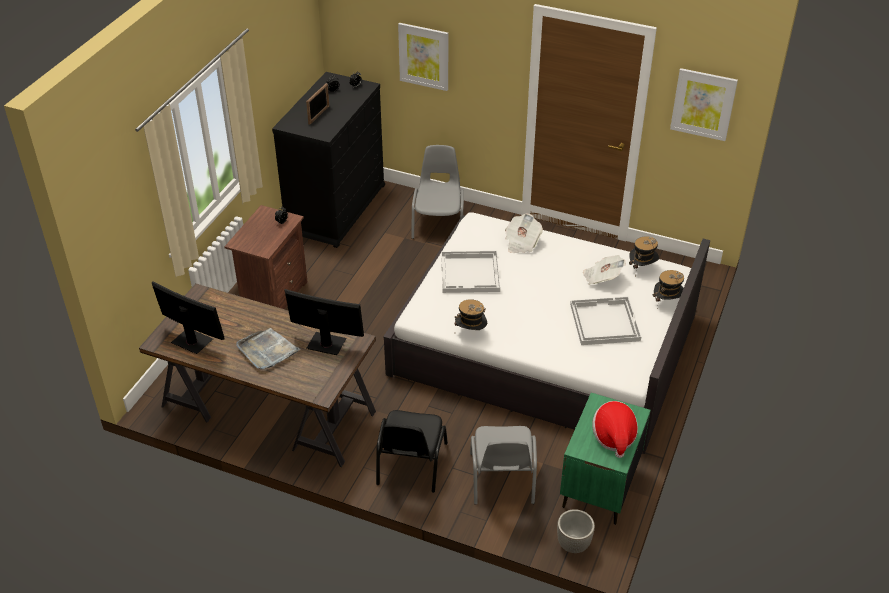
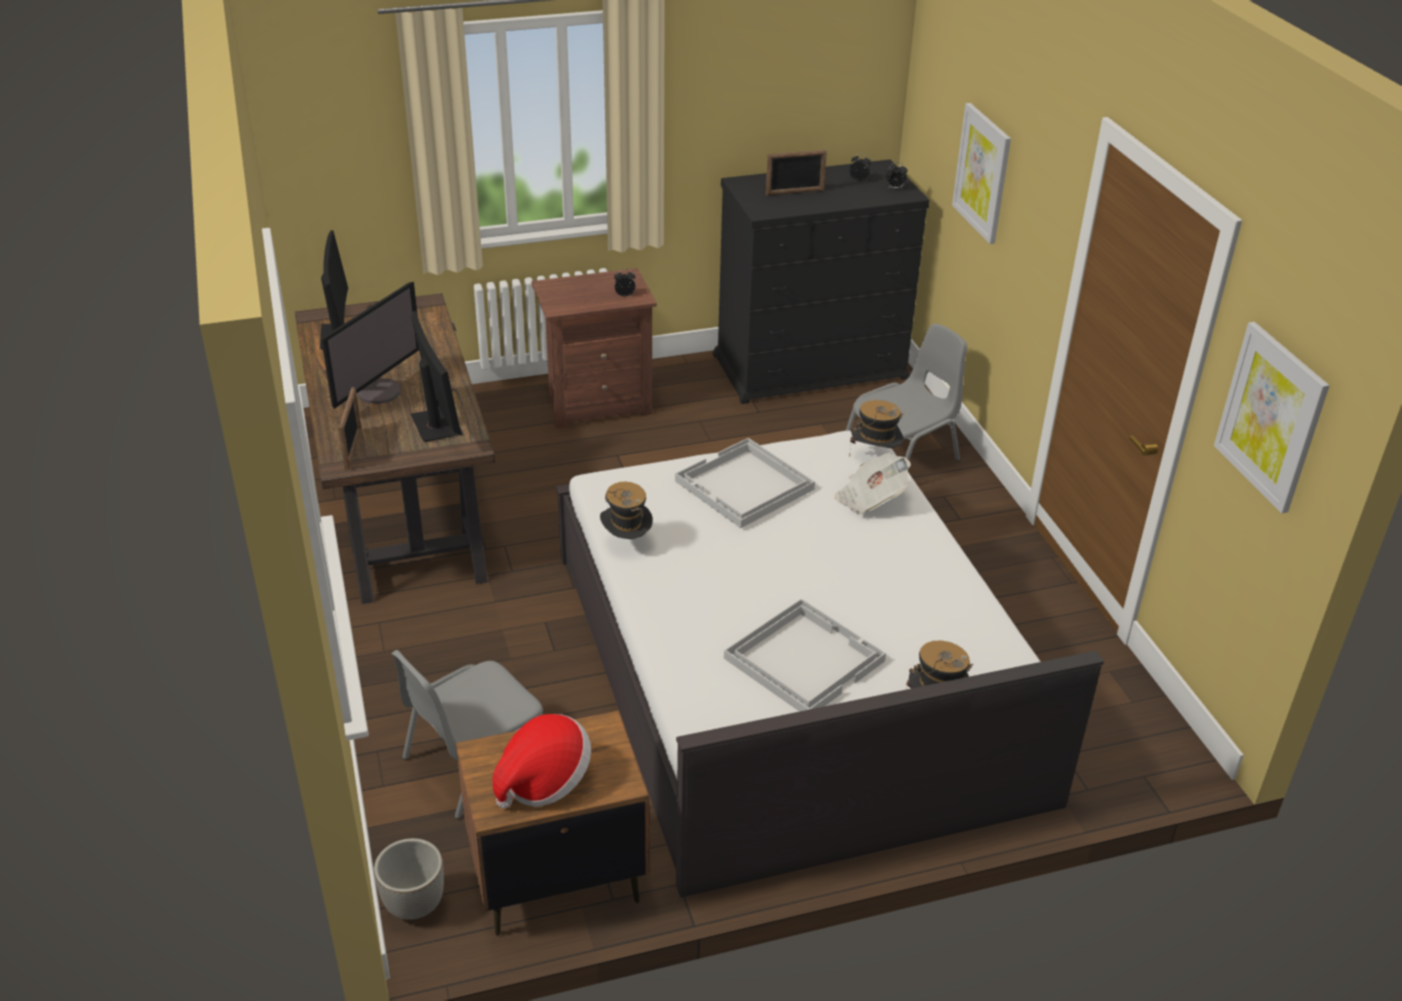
camera: 50 degrees right, 5 degrees down
grey tray [236,328,301,370] -> monitor [321,282,419,409]
black chair [376,410,448,493] -> none
green nightstand [560,393,651,525] -> brown nightstand [456,711,649,936]
newspaper [582,255,626,285] -> none
hat [629,236,659,276] -> hat moved to [849,400,904,458]
none -> picture frame [338,387,362,471]

